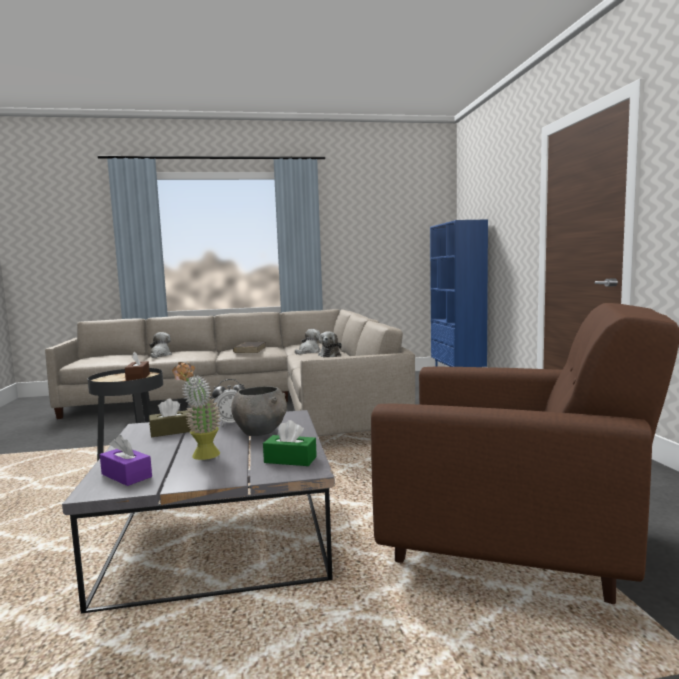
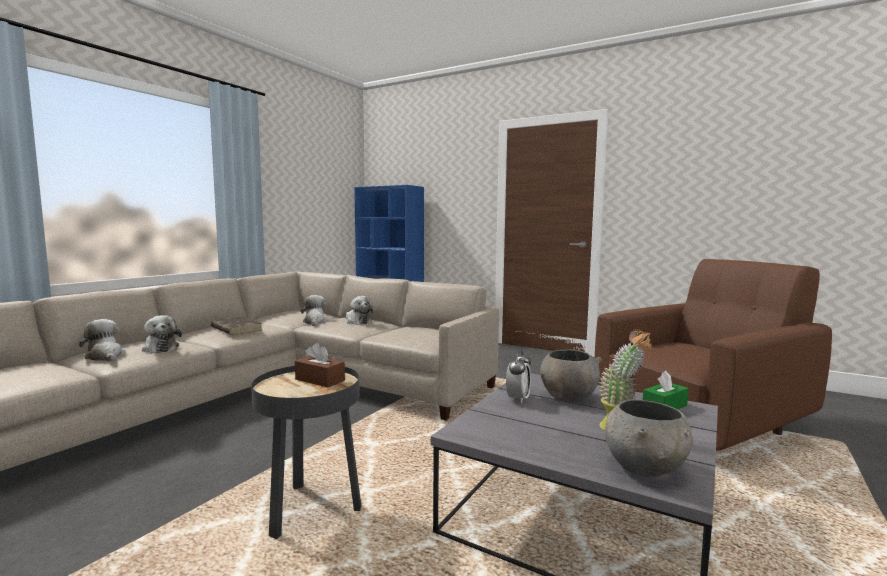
camera: 50 degrees left, 0 degrees up
purple tissue box [100,435,152,486] -> grey bowl [605,400,693,477]
brown tissue box [149,398,191,437] -> none
none -> plush toy [142,315,182,353]

